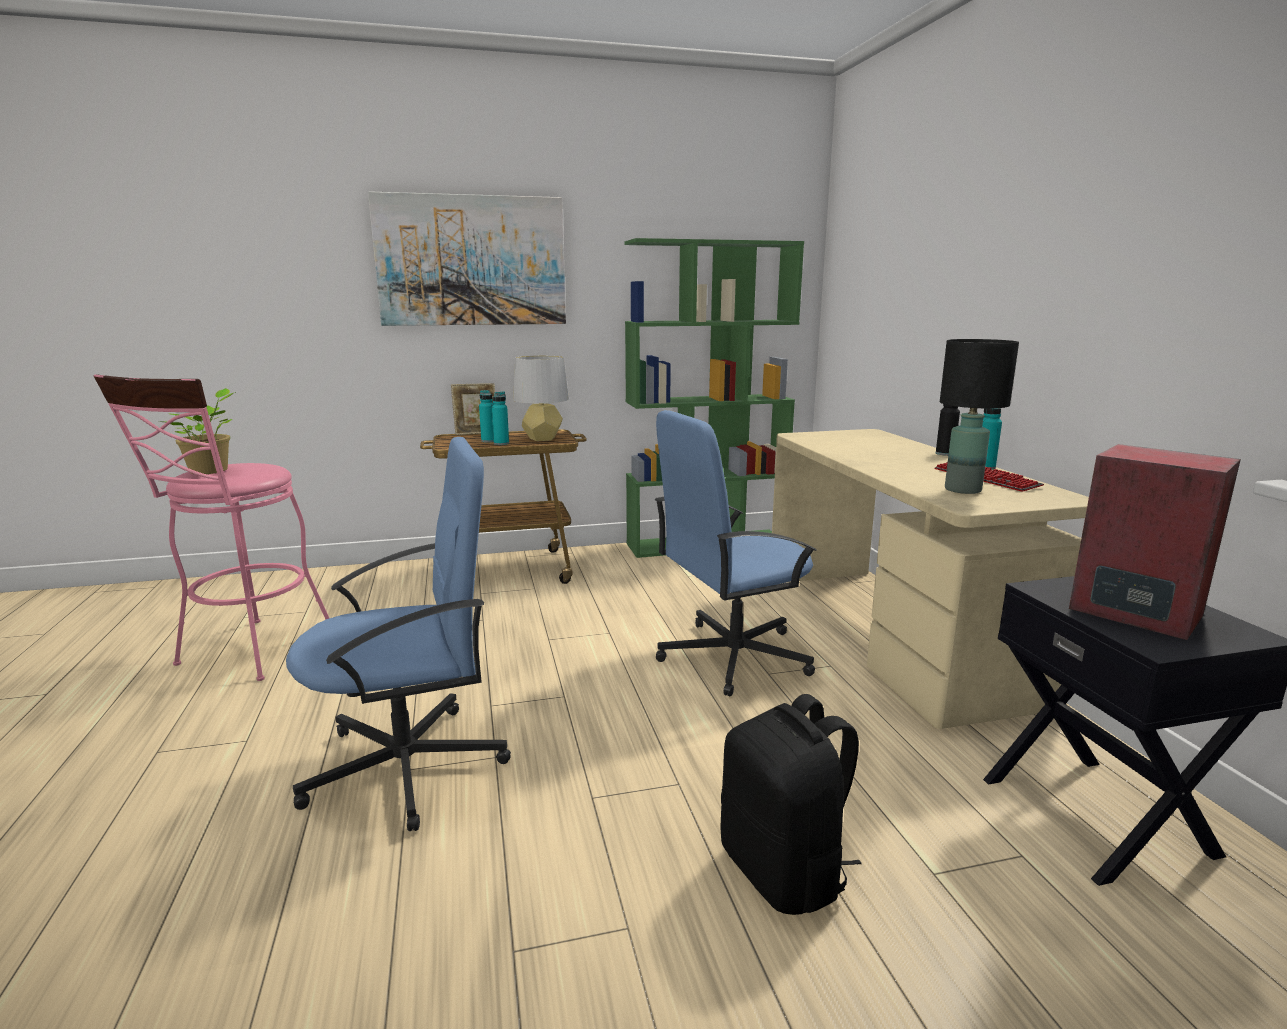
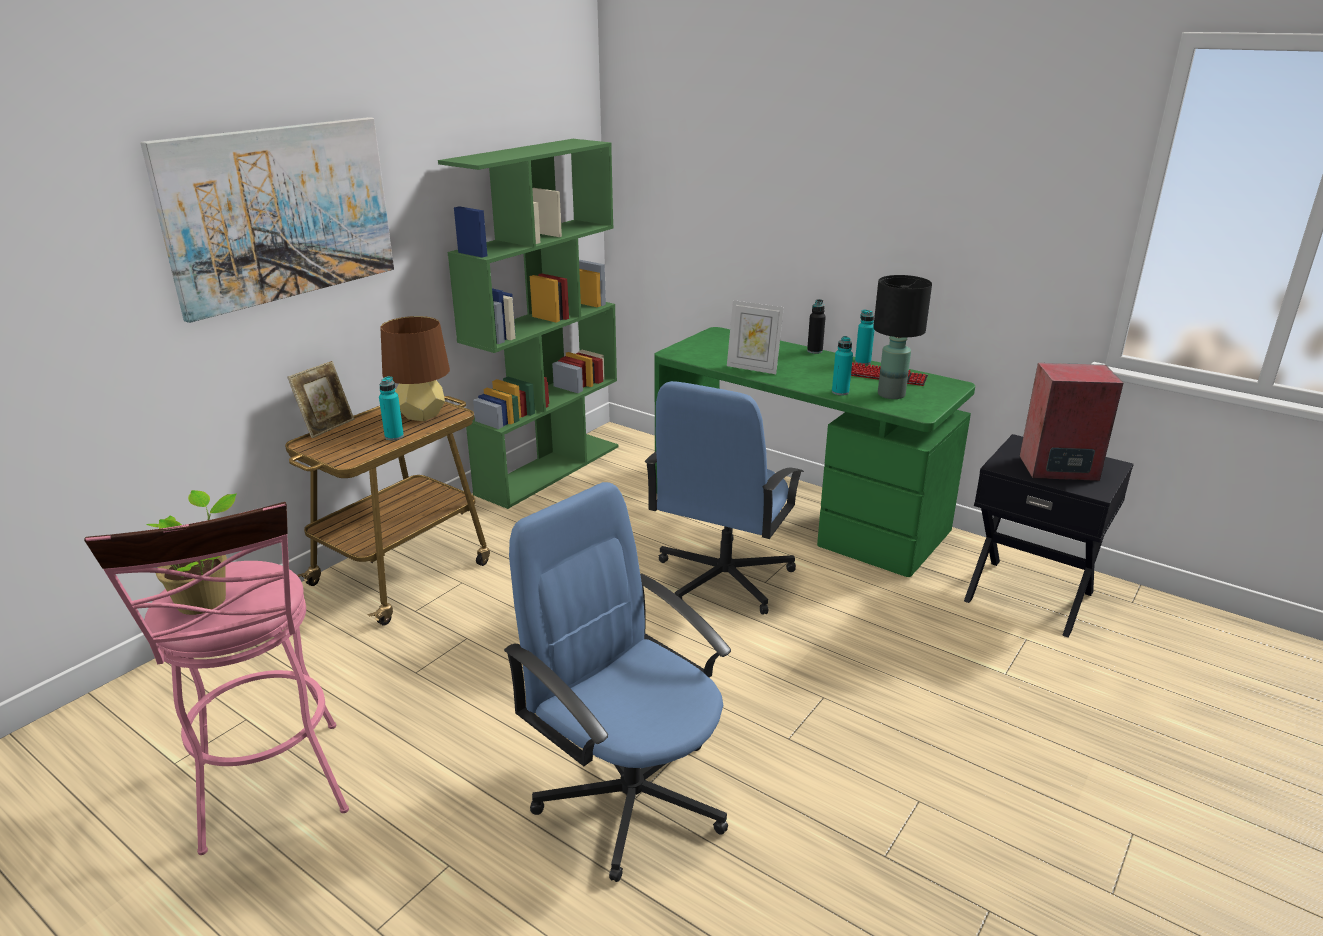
camera: 40 degrees left, 10 degrees up
blue office chair [286,437,511,831] -> blue office chair turned 75 degrees counterclockwise [504,482,731,882]
turquoise bottle [479,390,494,442] -> turquoise bottle moved to [832,336,853,395]
grey table lamp [513,356,569,441] -> brown table lamp [380,316,450,421]
black backpack [720,694,861,915] -> none
beige desk [772,429,1089,729] -> green desk [654,327,975,577]
none -> picture frame [727,300,784,374]

